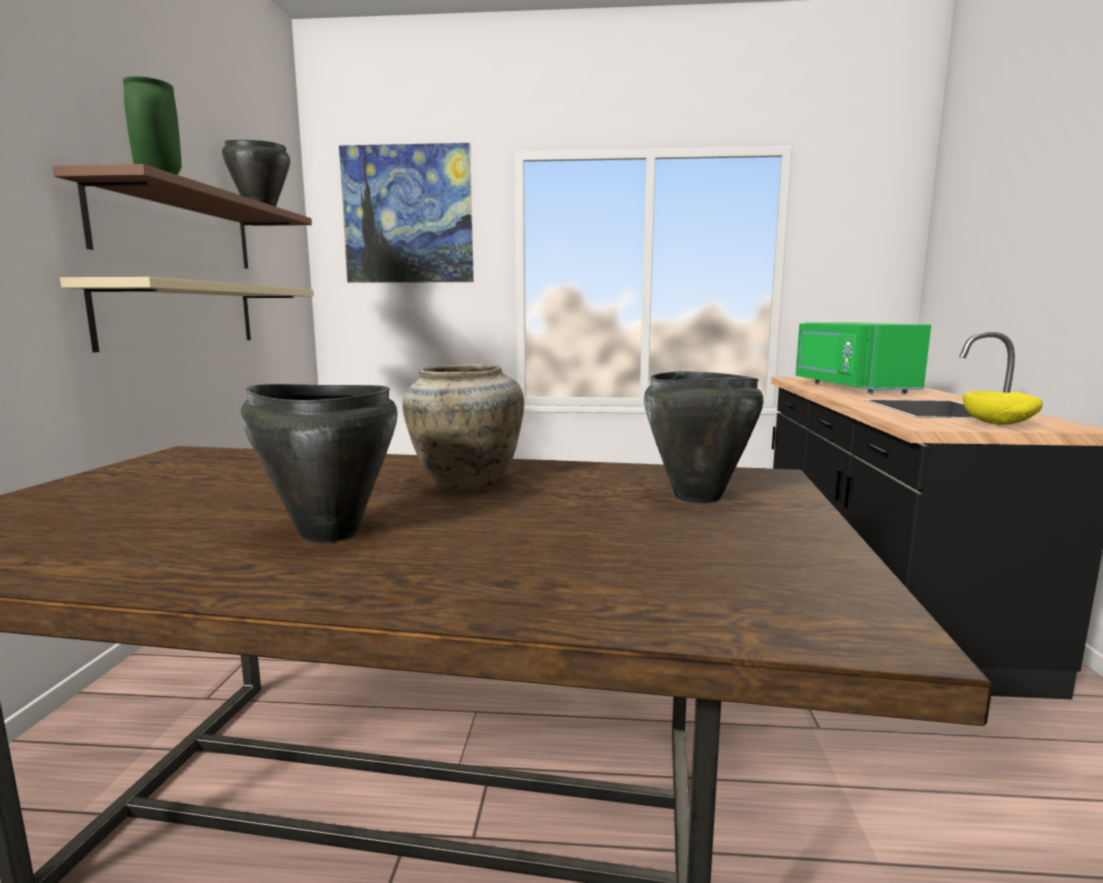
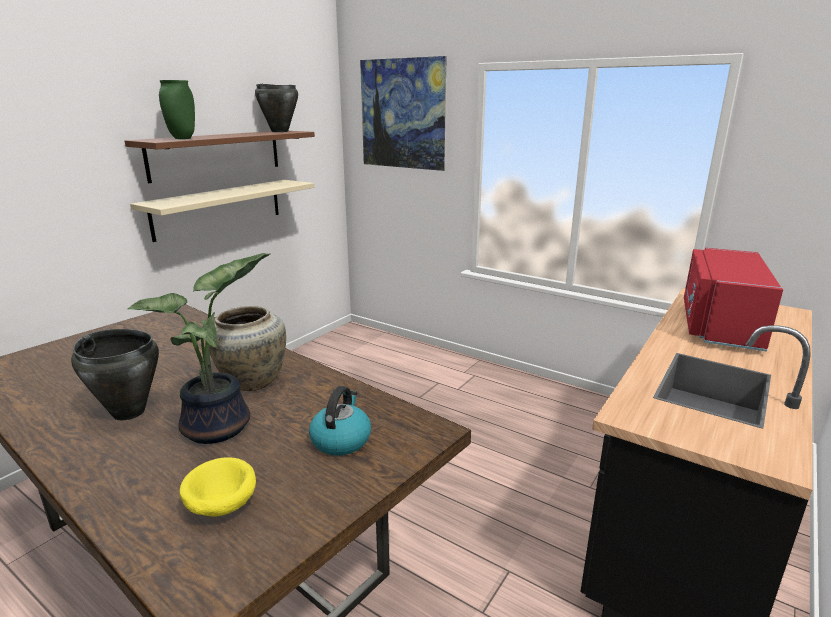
camera: 30 degrees right, 10 degrees up
black cooking pot [644,371,764,503] -> kettle [309,386,371,456]
green microwave [796,322,931,394] -> red microwave [684,248,783,351]
yellow bowl [963,391,1043,425] -> yellow bowl moved to [180,457,256,517]
none -> potted plant [127,253,270,444]

